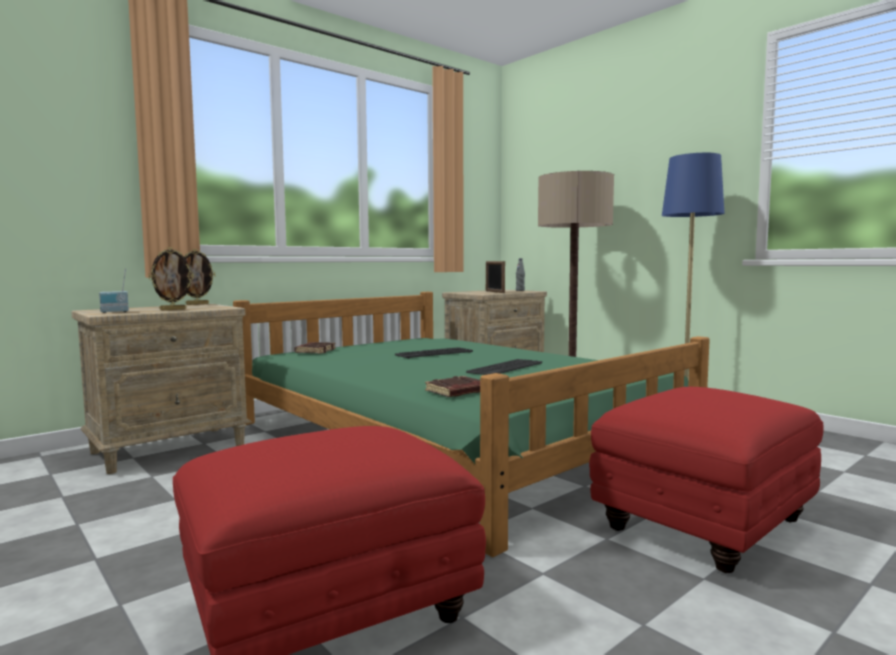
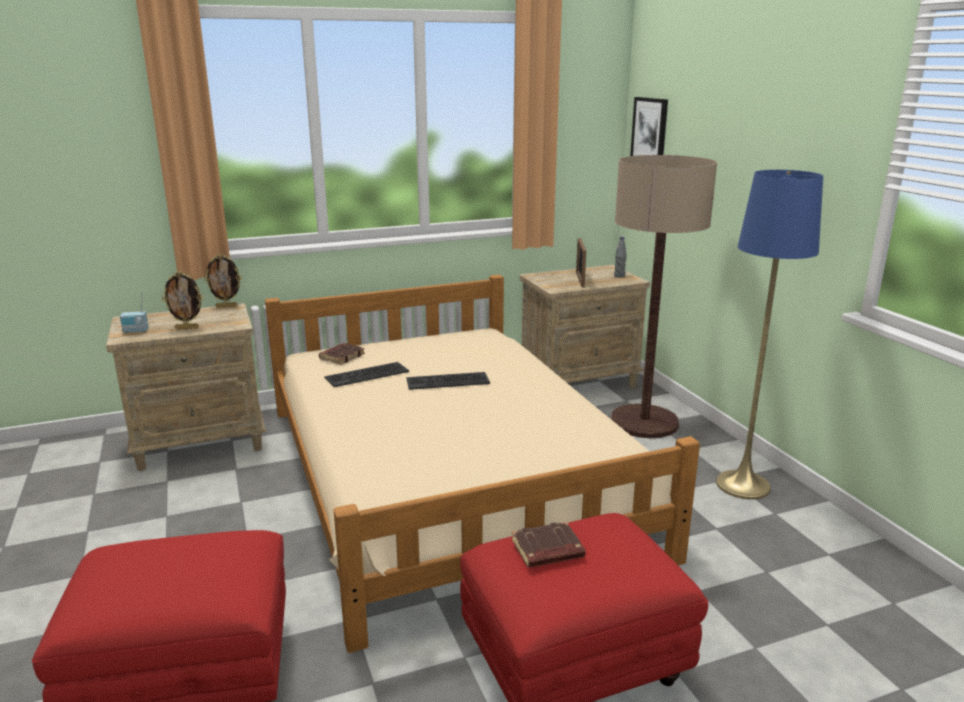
camera: 20 degrees right, 15 degrees up
green bed [233,292,710,557] -> beige bed [265,274,700,653]
brown book [425,376,480,397] -> brown book moved to [512,522,586,568]
keyboard [466,359,542,375] -> keyboard moved to [324,362,409,387]
none -> picture [630,97,668,156]

